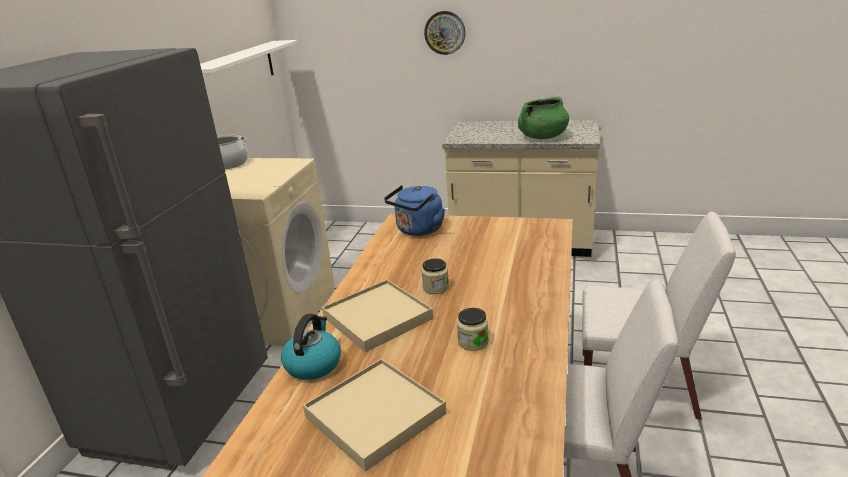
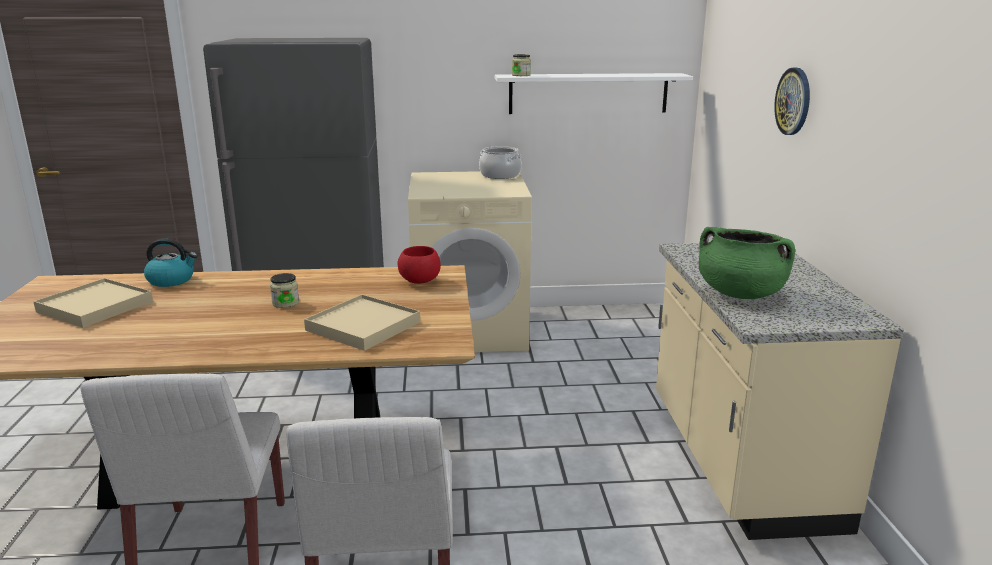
camera: 70 degrees right, 5 degrees down
beige tray [322,280,433,352] -> beige tray moved to [304,294,420,351]
blue kettle [384,185,445,236] -> red bowl [397,246,441,284]
jar [457,308,489,351] -> jar moved to [512,54,531,76]

